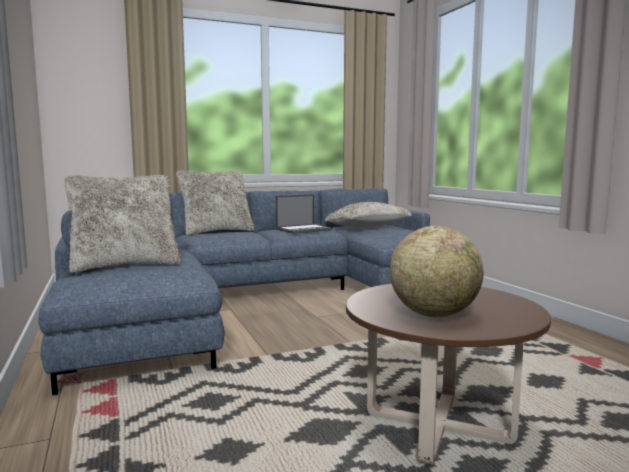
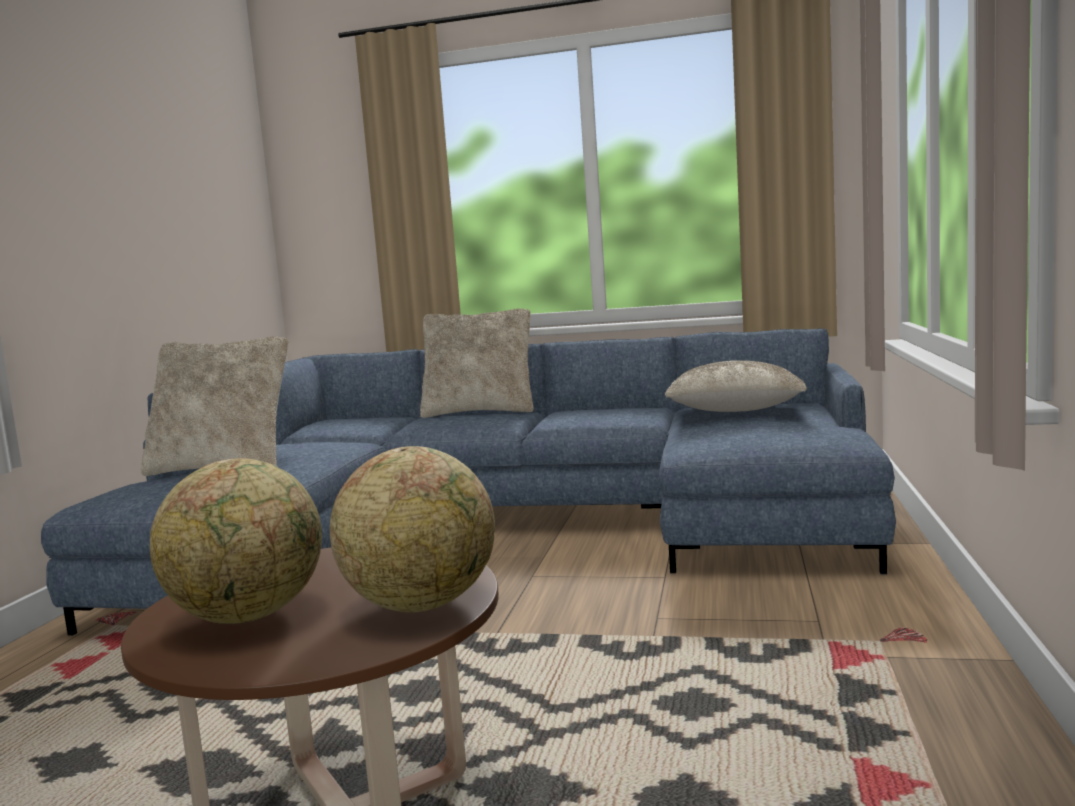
camera: 35 degrees right, 0 degrees up
laptop [276,194,333,234] -> none
none -> globe [330,446,495,613]

